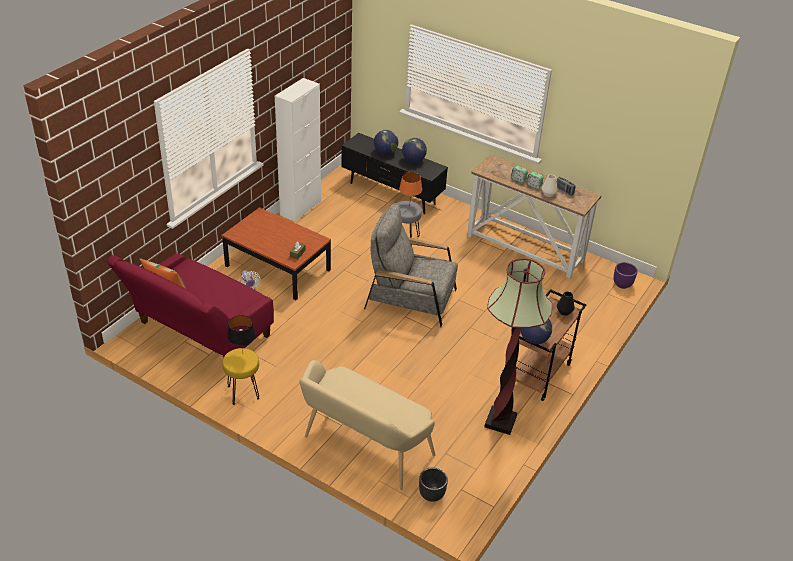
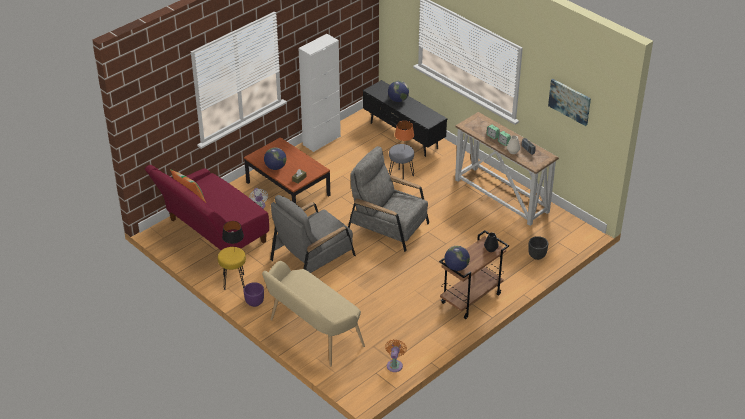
camera: 15 degrees right, 0 degrees up
globe [402,138,427,163] -> globe moved to [264,148,286,170]
black planter [419,467,448,502] -> black planter moved to [528,236,548,260]
floor lamp [484,258,553,435] -> none
purple planter [614,262,638,289] -> purple planter moved to [243,282,264,307]
none -> grey armchair [270,195,356,273]
none -> orange fan [385,339,407,372]
none -> picture [548,79,591,126]

